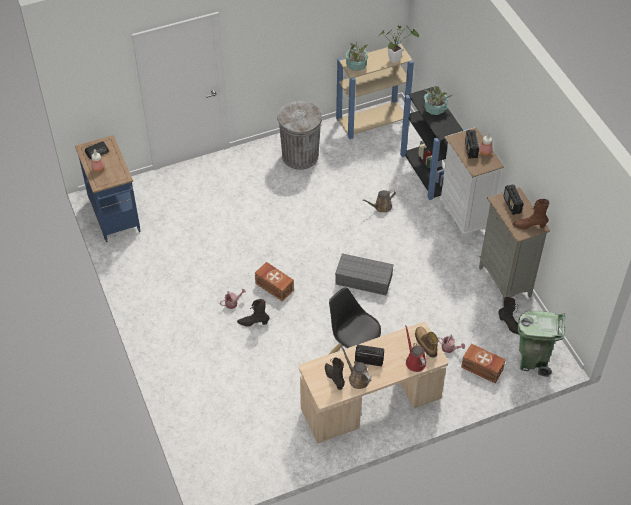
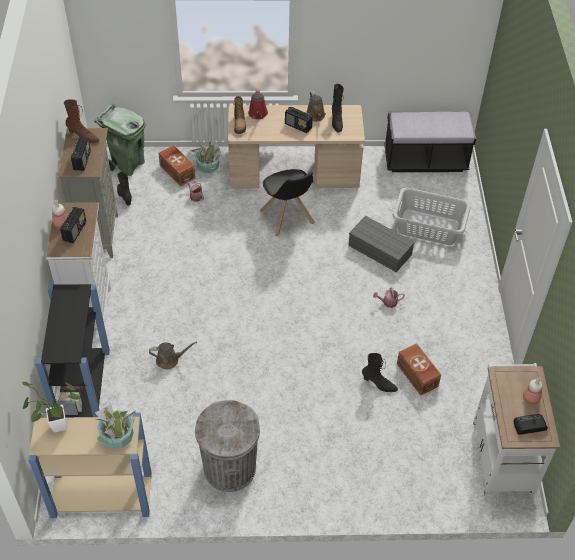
camera: 160 degrees left, 0 degrees up
blue cart [75,135,141,242] -> white cart [473,363,560,496]
black boot [237,299,270,327] -> black boot moved to [362,353,398,392]
brown storage box [255,262,294,302] -> brown storage box moved to [397,343,441,396]
grey storage box [335,253,394,295] -> grey storage box moved to [348,216,415,272]
potted plant [424,86,452,115] -> potted plant moved to [189,140,221,173]
none -> black bench [384,112,476,172]
none -> grey laundry basket [393,188,471,245]

